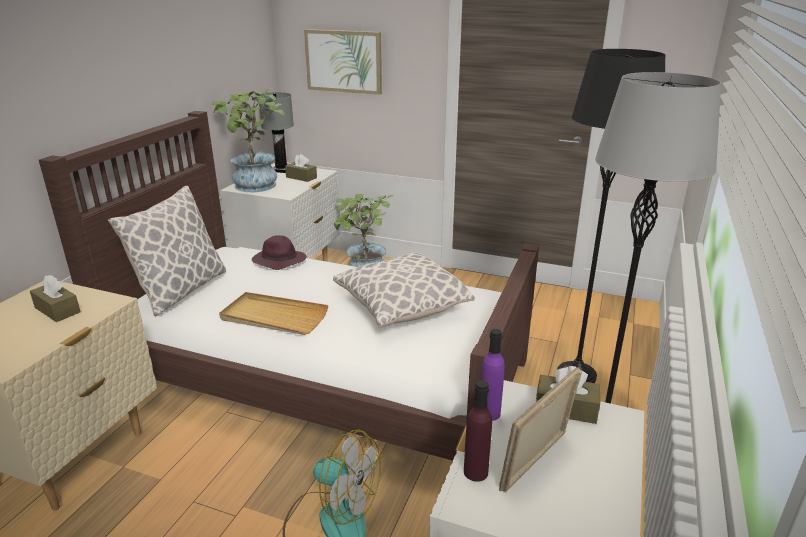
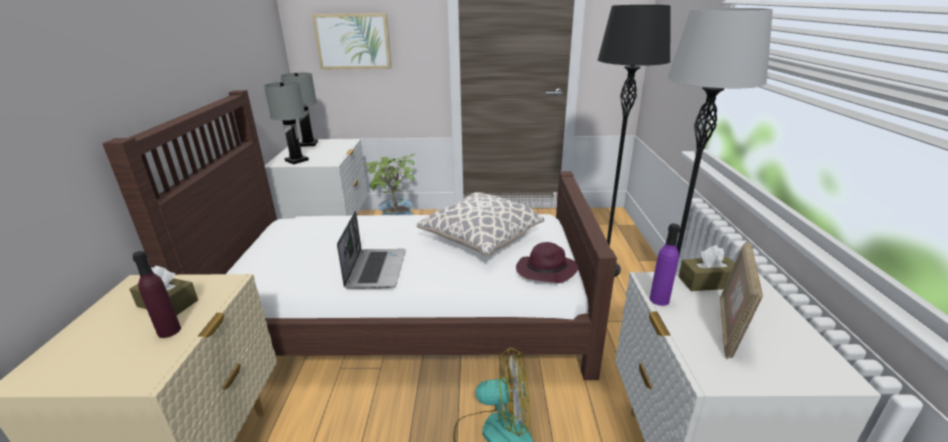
camera: 20 degrees left, 0 degrees up
pillow [108,186,226,316] -> none
potted plant [212,88,285,192] -> grey table lamp [264,82,309,164]
beige tray [219,292,328,335] -> laptop [337,211,406,289]
purple hat [252,235,307,270] -> purple hat moved to [516,242,578,283]
brown tissue box [285,154,317,182] -> none
purple bottle [464,380,492,482] -> purple bottle moved to [132,251,181,338]

